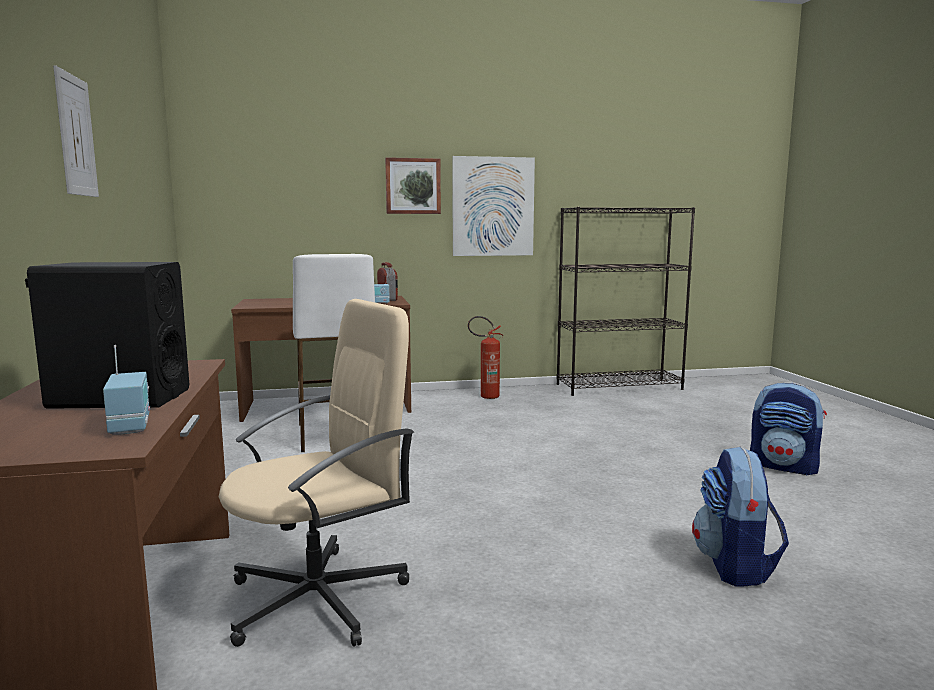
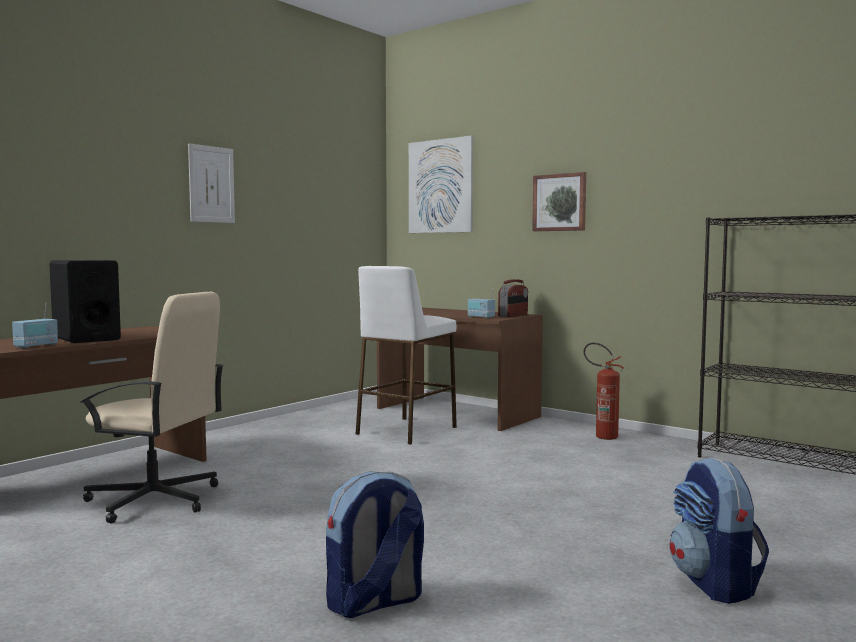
camera: 50 degrees right, 5 degrees down
picture [452,156,535,256] -> picture moved to [409,136,473,233]

